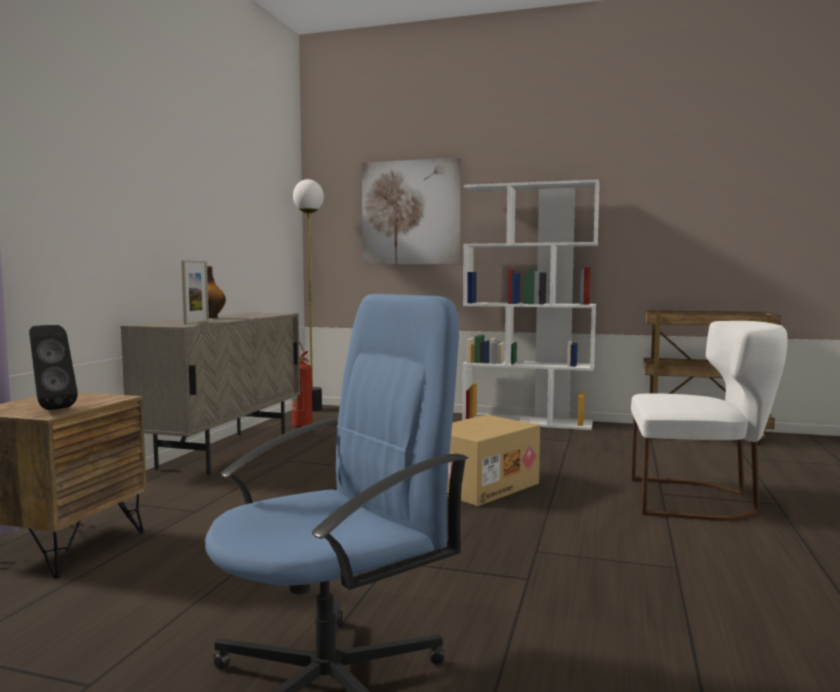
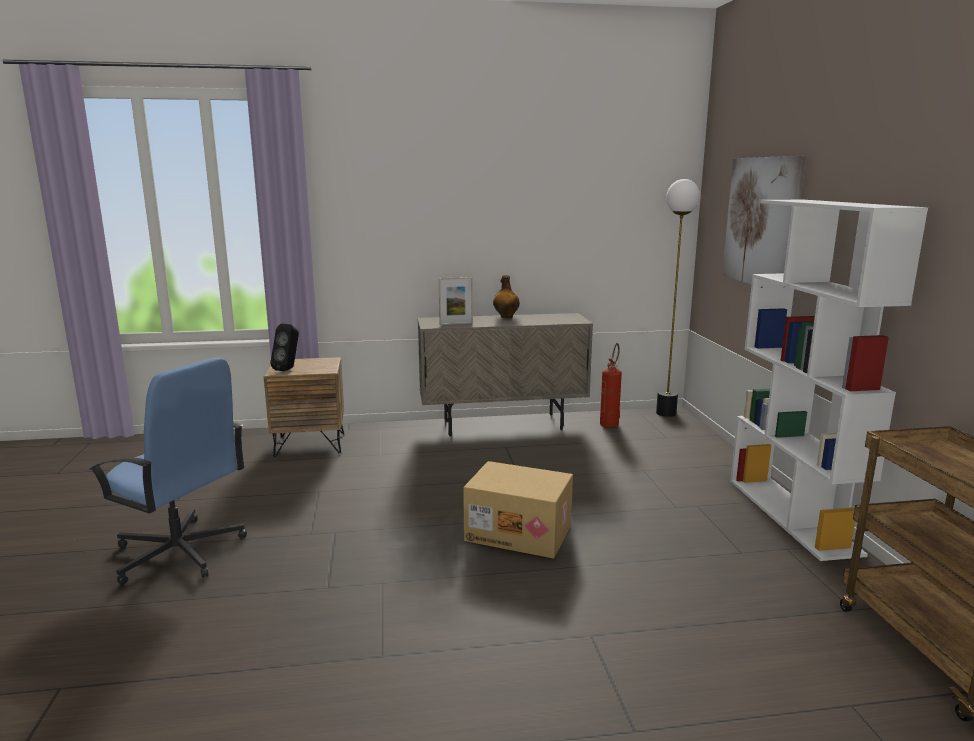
camera: 65 degrees right, 10 degrees up
white chair [631,321,787,521] -> none

